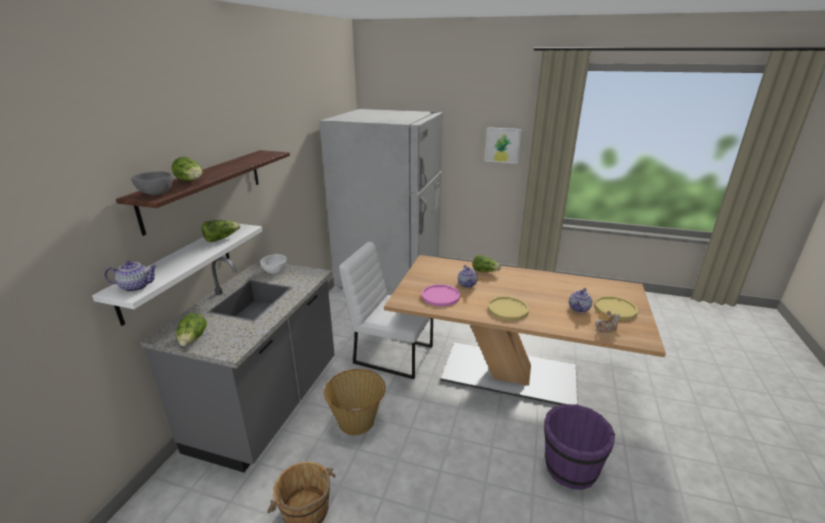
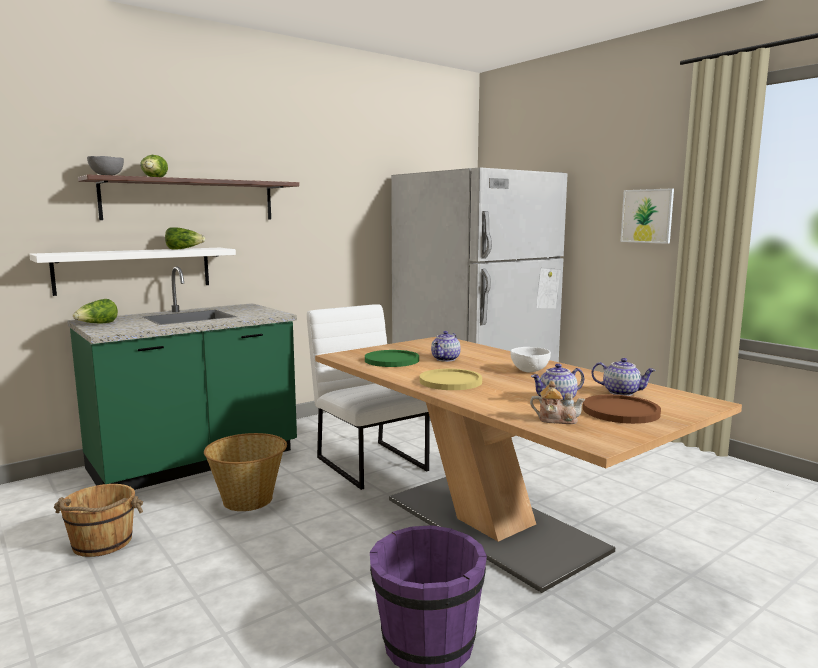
camera: 35 degrees right, 15 degrees down
teapot [104,261,157,292] -> teapot moved to [591,358,656,396]
grey counter [140,257,335,473] -> green counter [67,266,297,490]
white bowl [260,254,287,274] -> white bowl moved to [510,347,551,372]
pink plate [422,284,460,307] -> green plate [365,350,419,367]
lettuce [473,254,501,272] -> none
yellow plate [594,296,638,320] -> brown plate [583,395,661,424]

